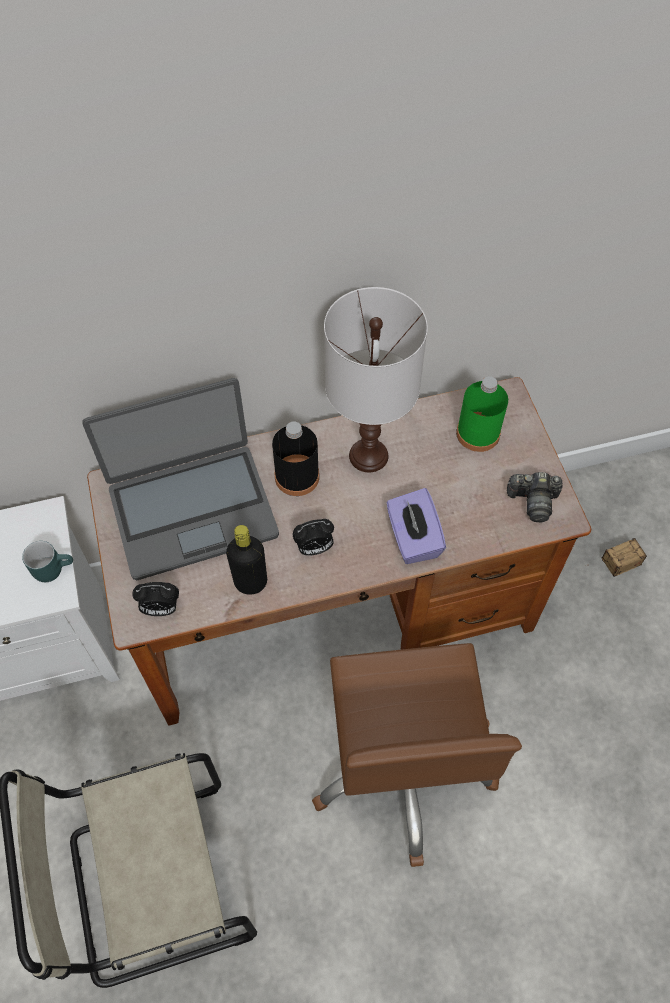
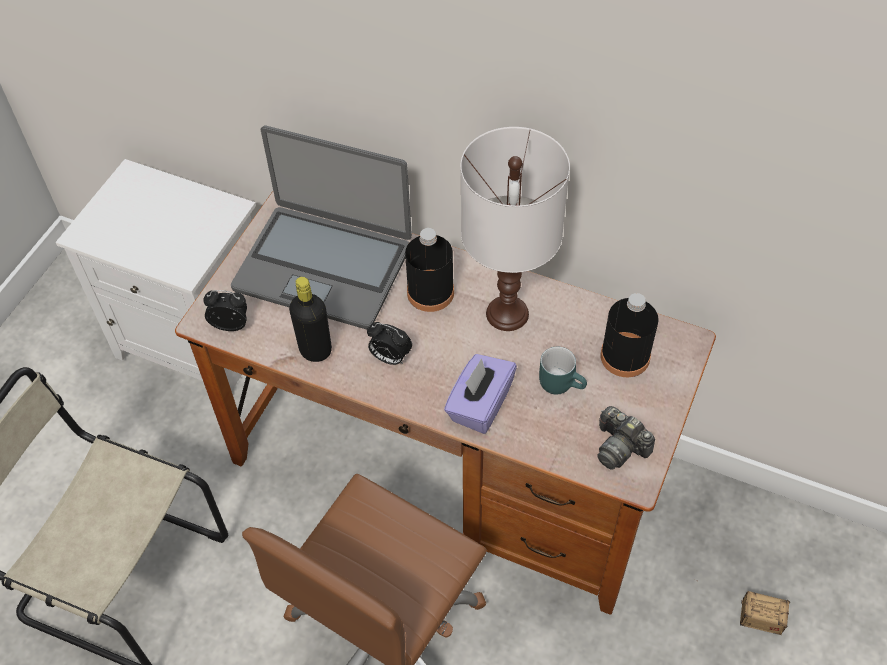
camera: 40 degrees right, 5 degrees down
turquoise mug [22,541,73,582] -> turquoise mug moved to [539,346,587,395]
alarm clock [132,582,179,616] -> alarm clock turned 150 degrees clockwise [203,290,247,331]
green bottle [456,376,508,452] -> black bottle [600,293,659,377]

